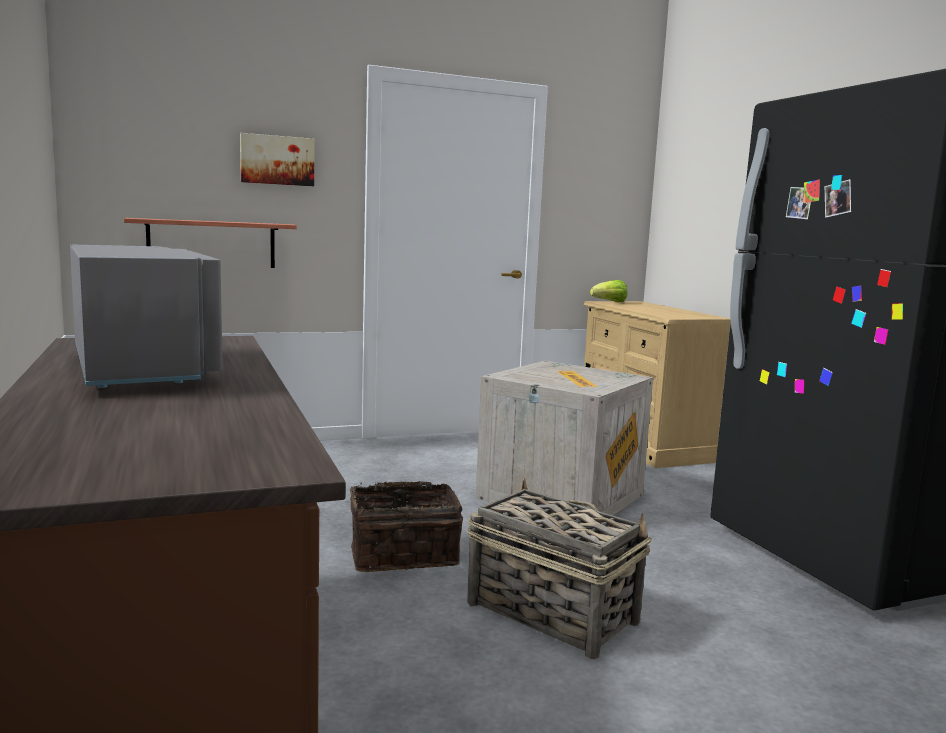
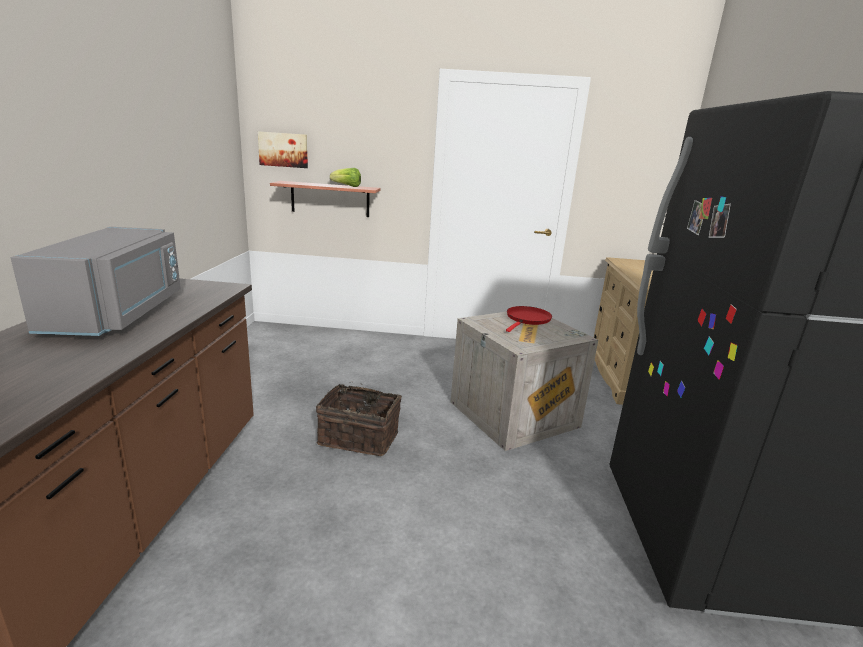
camera: 25 degrees right, 10 degrees up
picture [240,133,314,186] -> picture moved to [258,131,308,168]
basket [467,478,652,659] -> none
lettuce [590,280,628,302] -> lettuce moved to [330,168,361,187]
none -> red frying pan [506,306,552,332]

